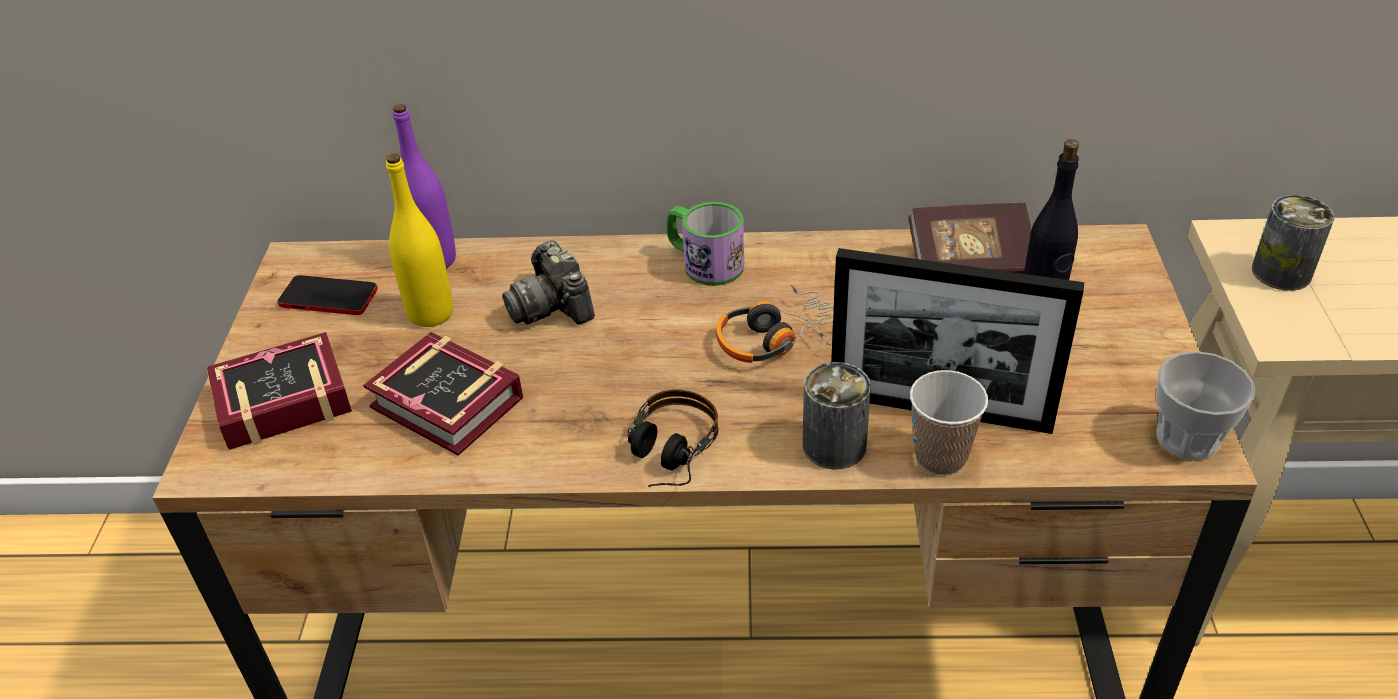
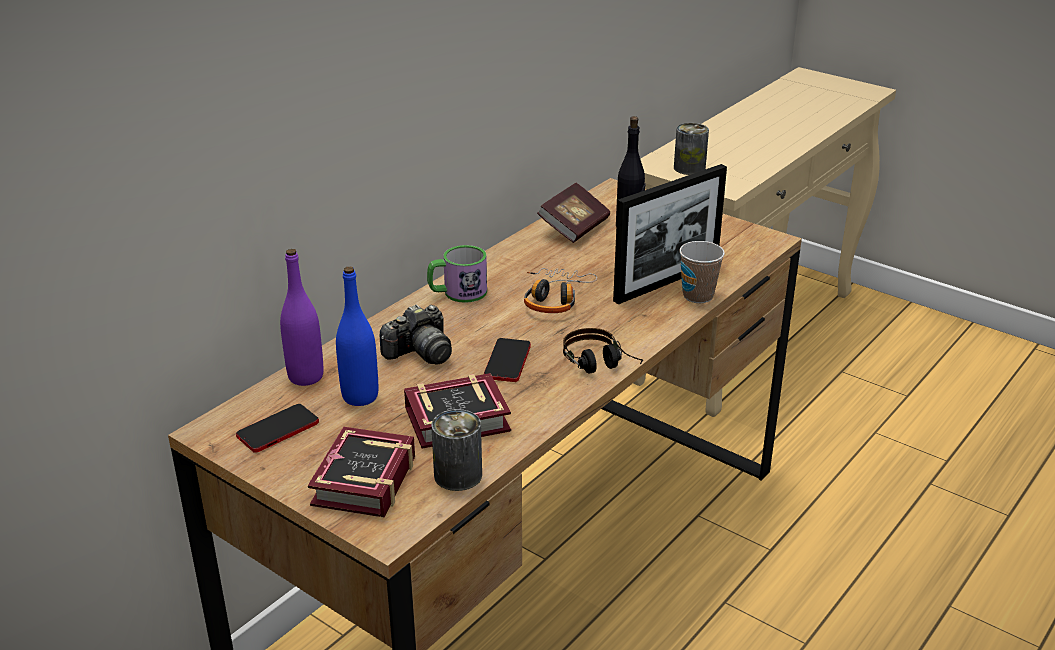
camera: 55 degrees left, 10 degrees down
yellow bottle [386,153,453,327] -> blue bottle [336,266,378,406]
camera [502,240,595,325] -> camera turned 45 degrees counterclockwise [380,304,452,365]
can [802,362,871,470] -> can moved to [431,409,482,491]
cup [1157,351,1255,461] -> none
none -> phone [484,338,531,382]

